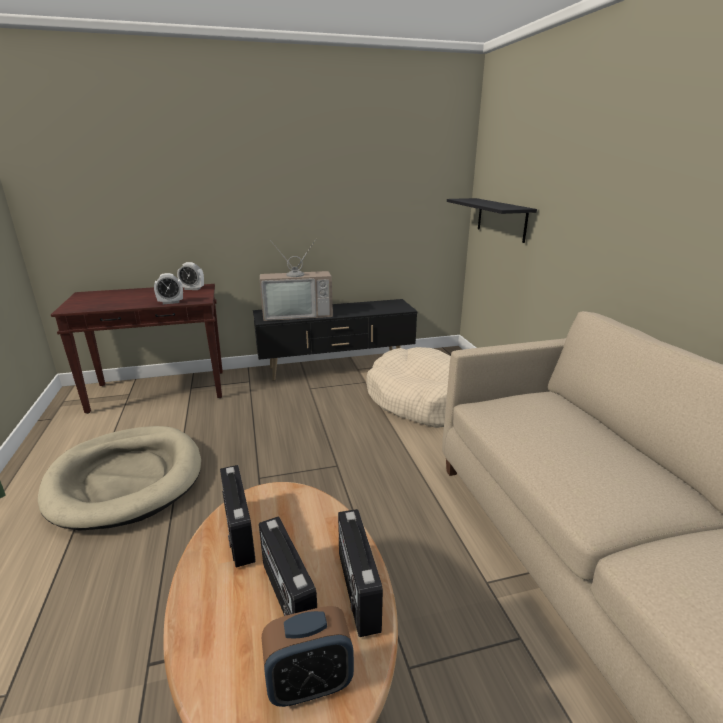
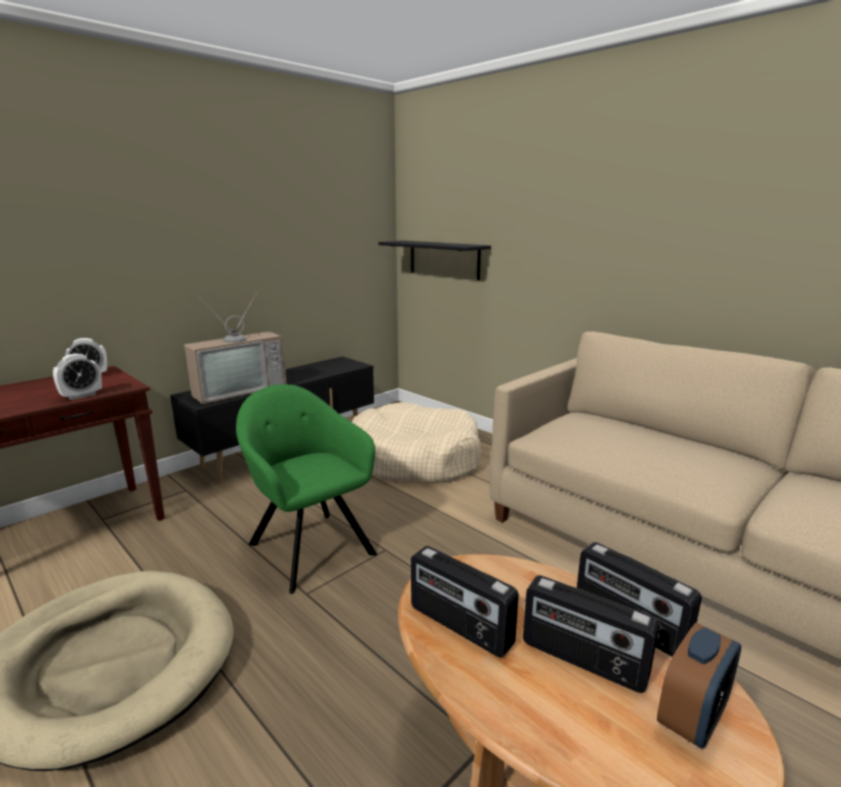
camera: 30 degrees left, 5 degrees down
none -> green armchair [236,384,377,594]

